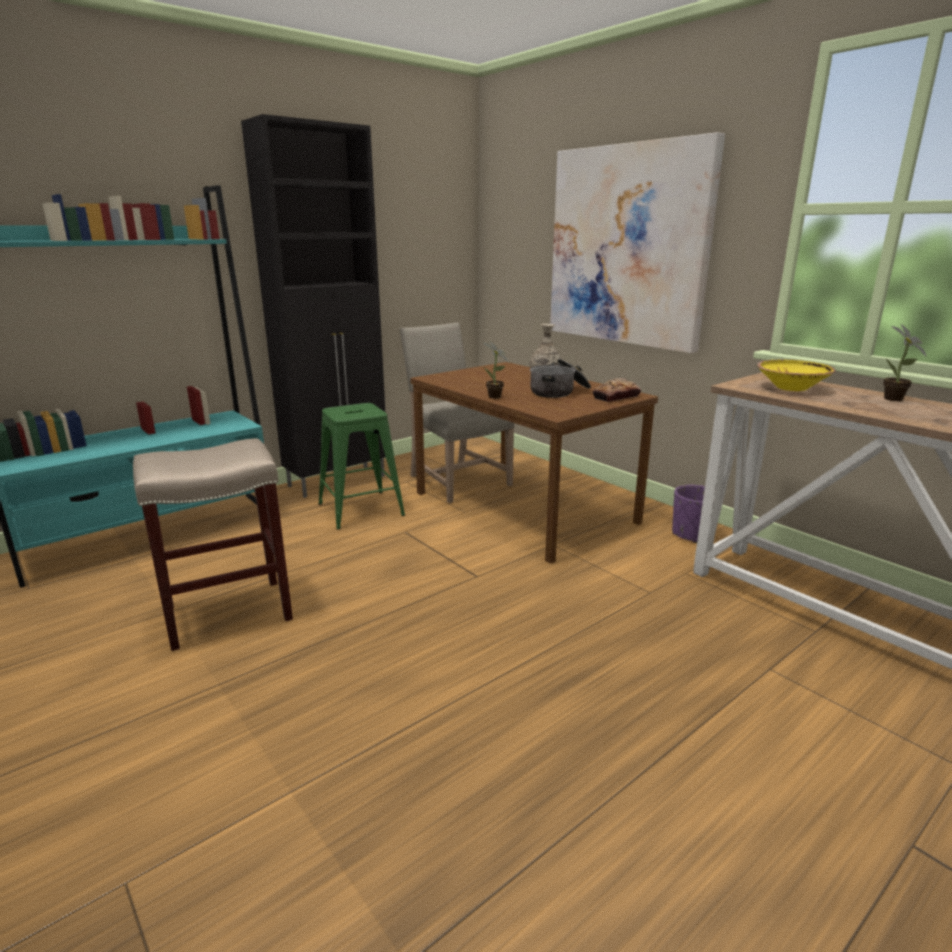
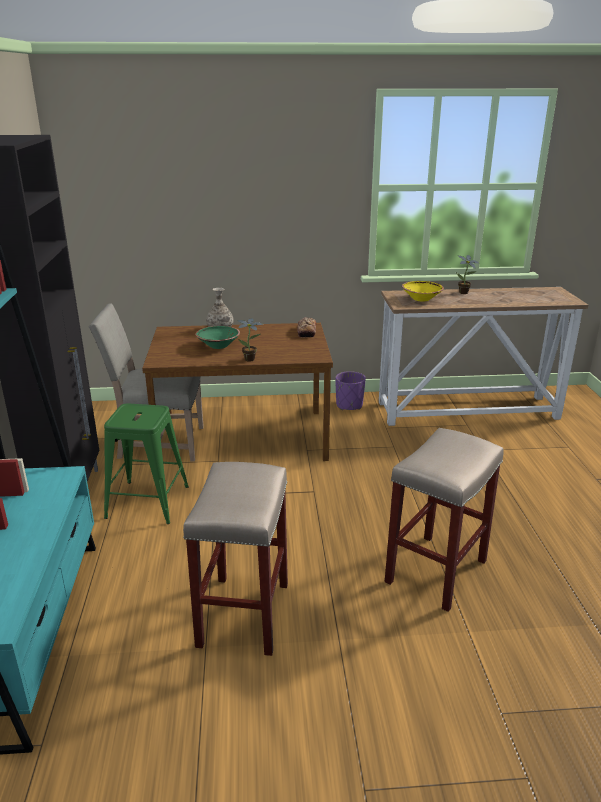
camera: 55 degrees left, 5 degrees up
cooking pot [530,359,591,398] -> none
picture [550,132,725,353] -> none
none -> green bowl [195,326,240,349]
none -> beige stool [385,428,504,612]

